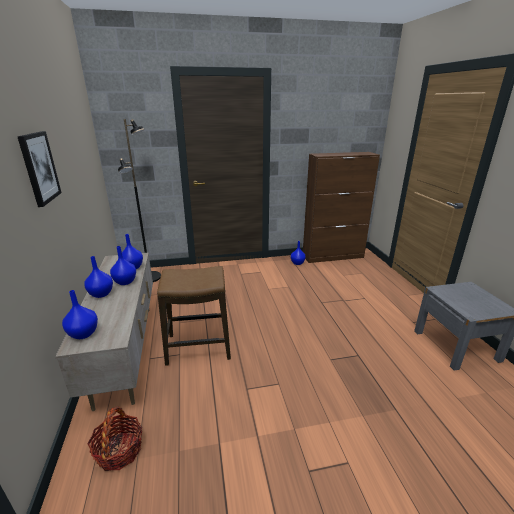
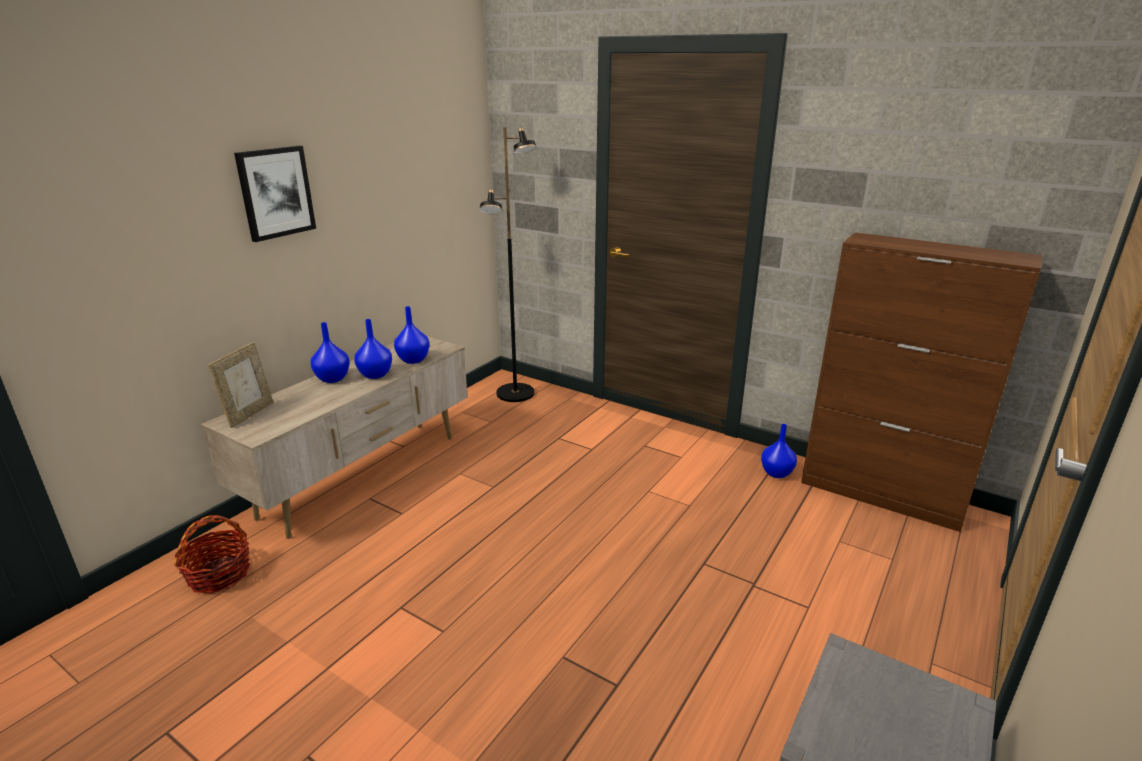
camera: 45 degrees right, 0 degrees up
blue vase [62,290,98,339] -> picture frame [208,342,273,428]
stool [157,266,231,366] -> none

